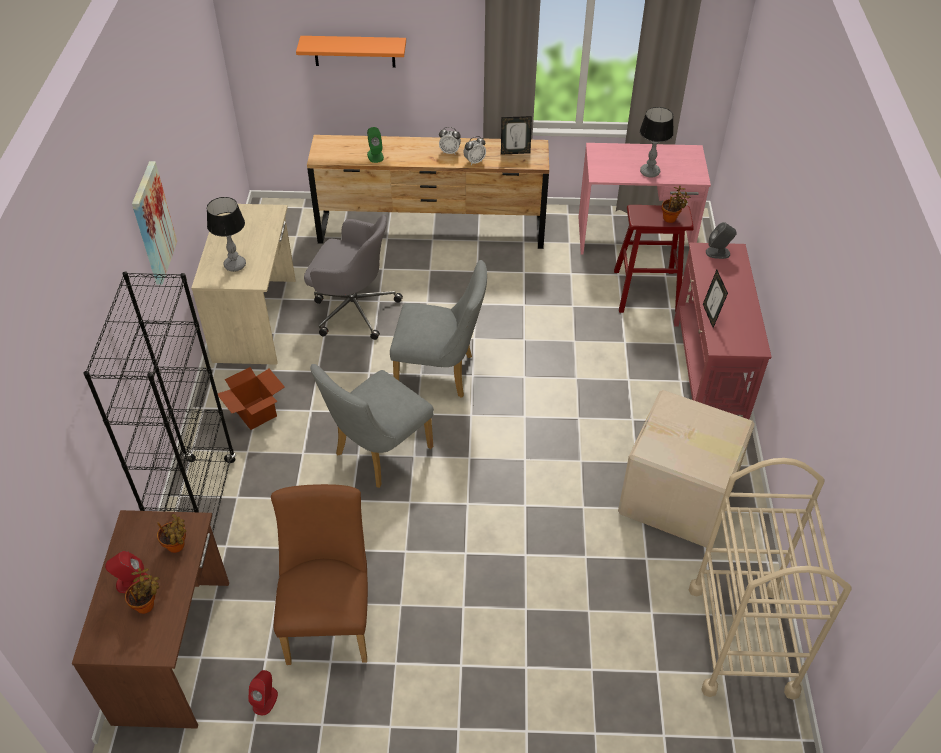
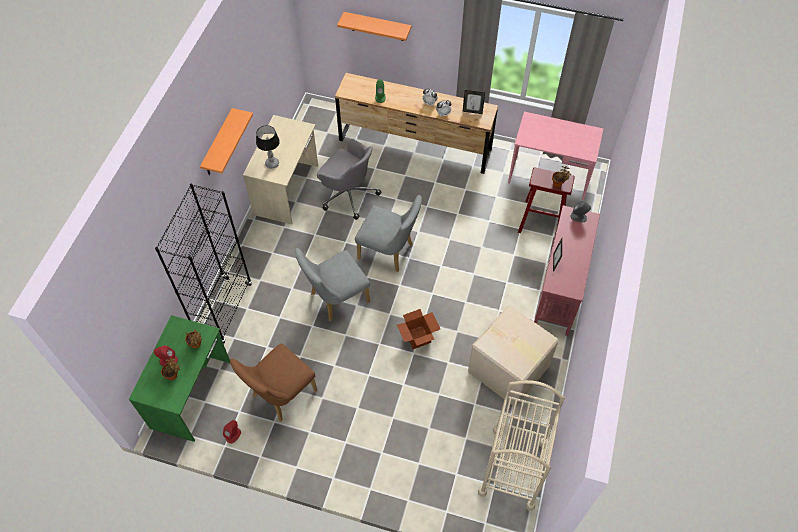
camera: 15 degrees right, 10 degrees up
brown desk [72,510,229,729] -> green desk [128,315,230,442]
picture [132,161,177,285] -> orange shelf [200,108,253,175]
cardboard box [218,367,285,430] -> cardboard box moved to [397,309,440,349]
brown chair [271,484,368,665] -> brown chair turned 150 degrees counterclockwise [230,343,317,422]
table lamp [640,107,674,178] -> none

